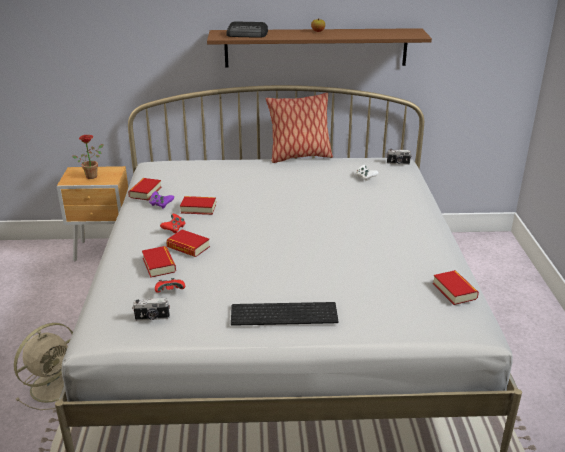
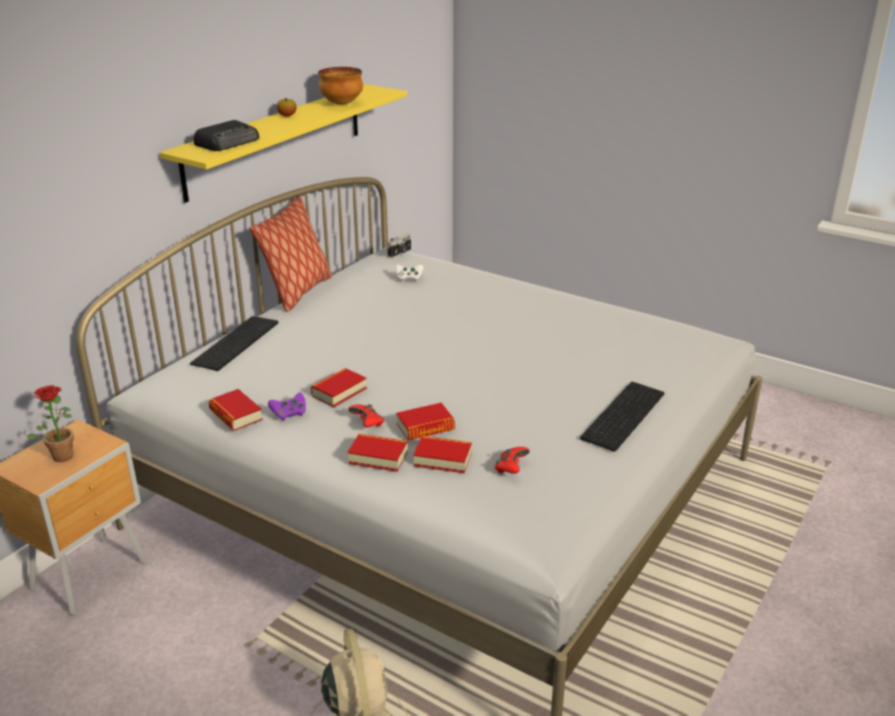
camera: 55 degrees left, 0 degrees up
camera [132,298,170,321] -> none
brown shelf [207,28,432,68] -> yellow shelf [160,84,407,203]
book [433,270,479,305] -> book moved to [348,434,408,472]
none -> keyboard [190,316,278,371]
none -> bowl [318,67,363,105]

